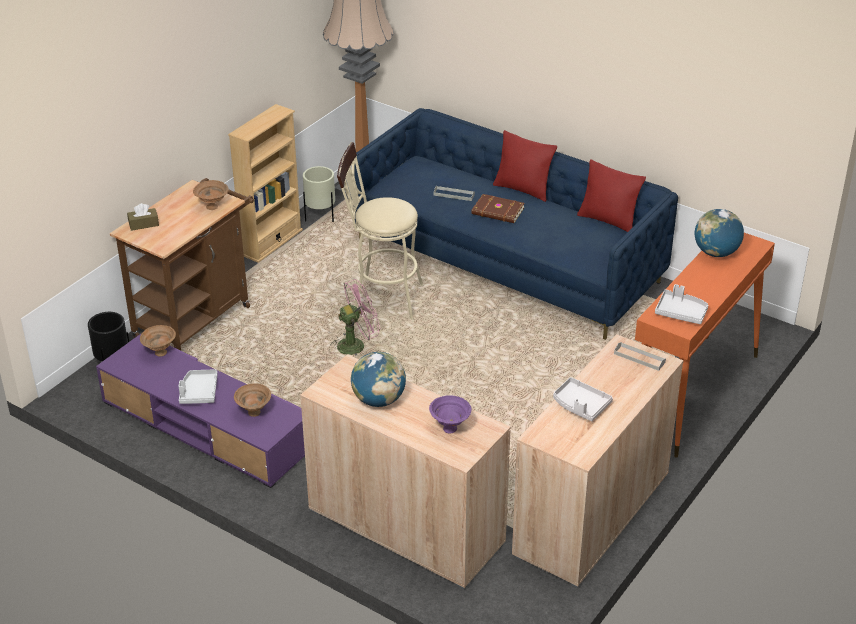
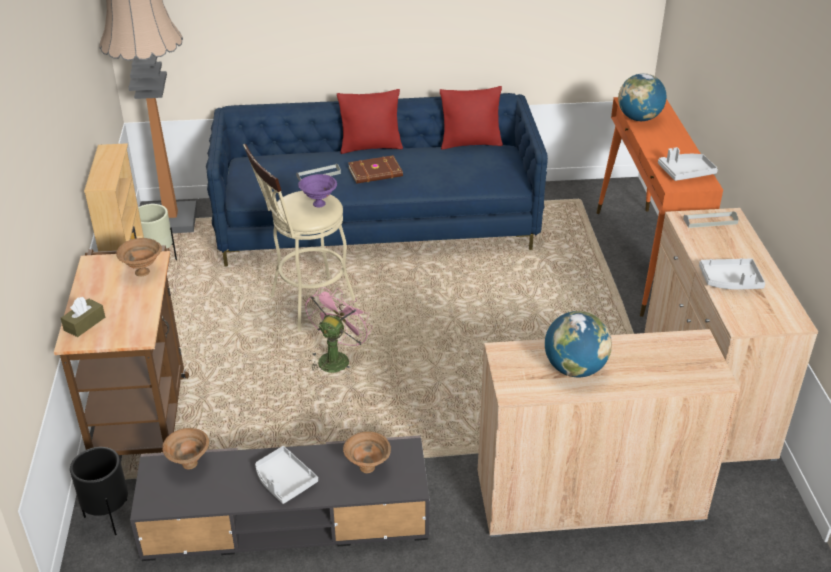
camera: 40 degrees left, 0 degrees up
purple tv stand [96,333,305,488] -> grey tv stand [130,435,429,561]
purple bowl [429,395,471,434] -> purple bowl moved to [298,174,337,208]

